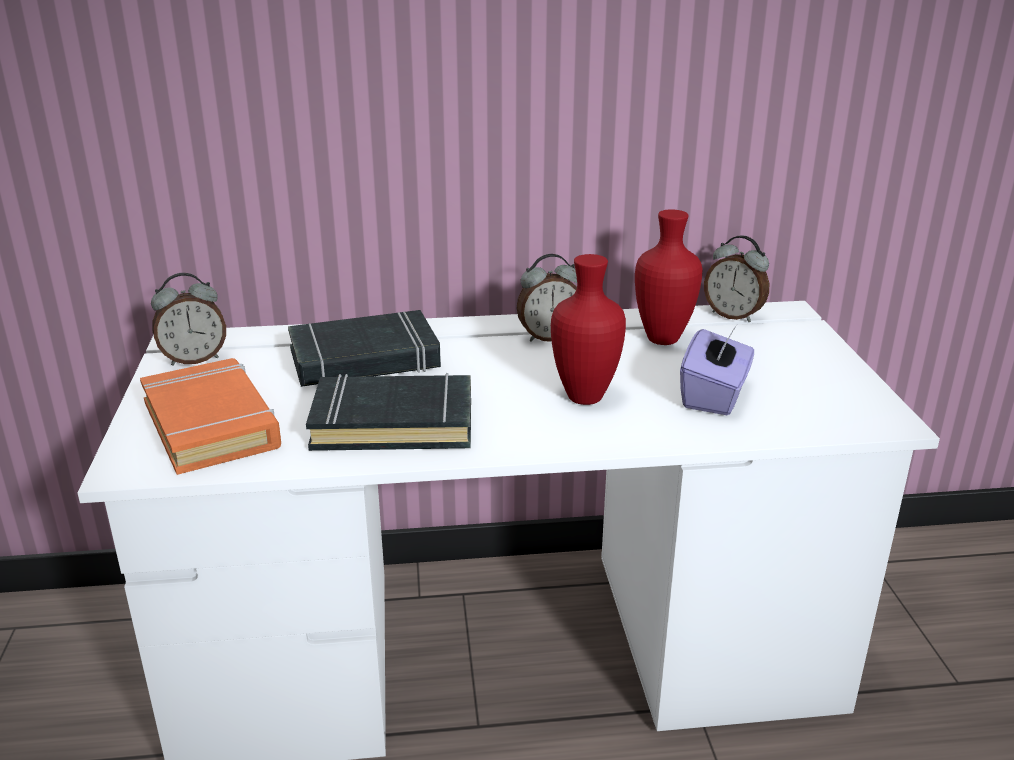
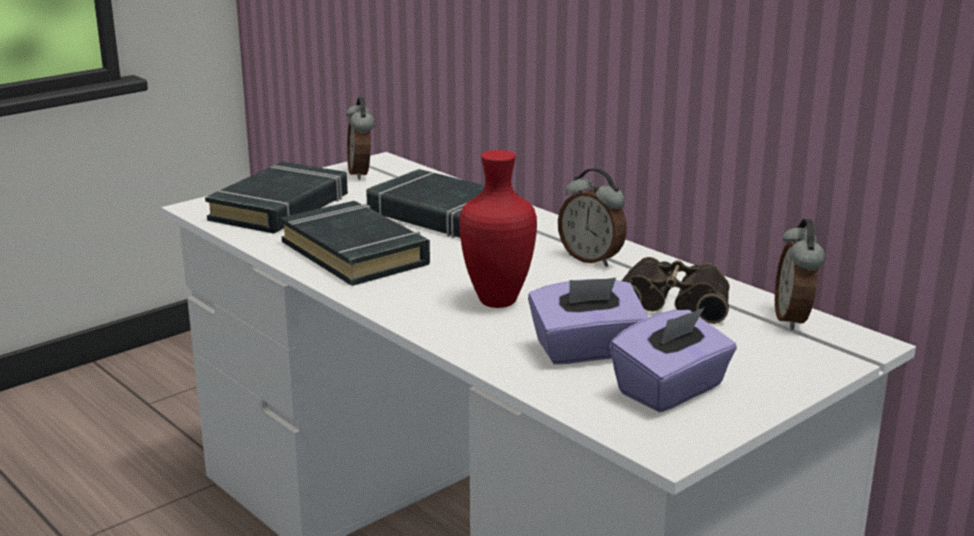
camera: 55 degrees right, 5 degrees down
orange book [140,358,281,475] -> black book [205,161,348,233]
alarm clock [151,273,226,366] -> alarm clock turned 45 degrees clockwise [346,97,375,180]
red vase [635,209,702,345] -> binoculars [622,257,730,324]
none -> purple tissue box [610,308,737,412]

